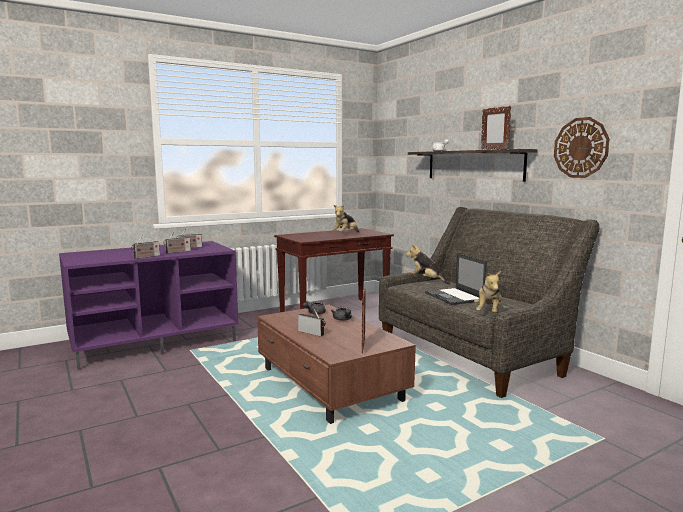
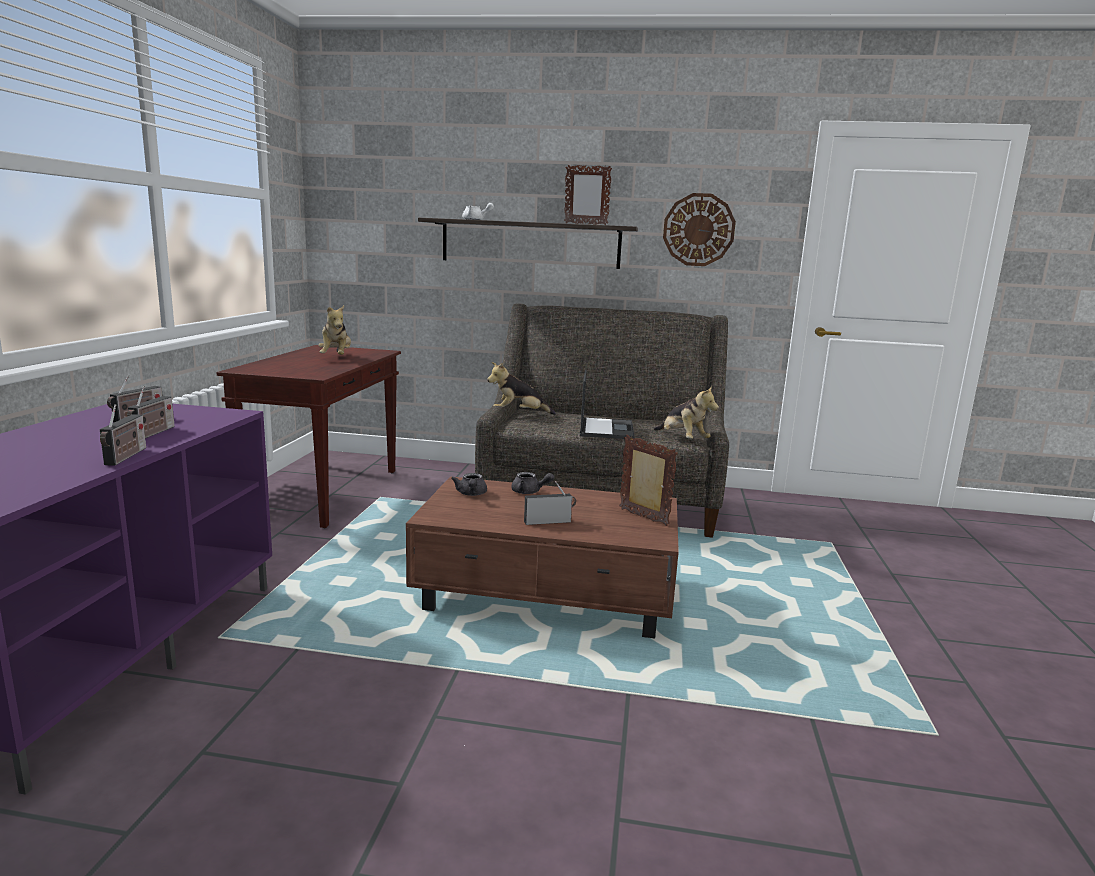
camera: 50 degrees left, 5 degrees up
laptop [425,253,487,305] -> laptop turned 105 degrees counterclockwise [580,369,635,439]

